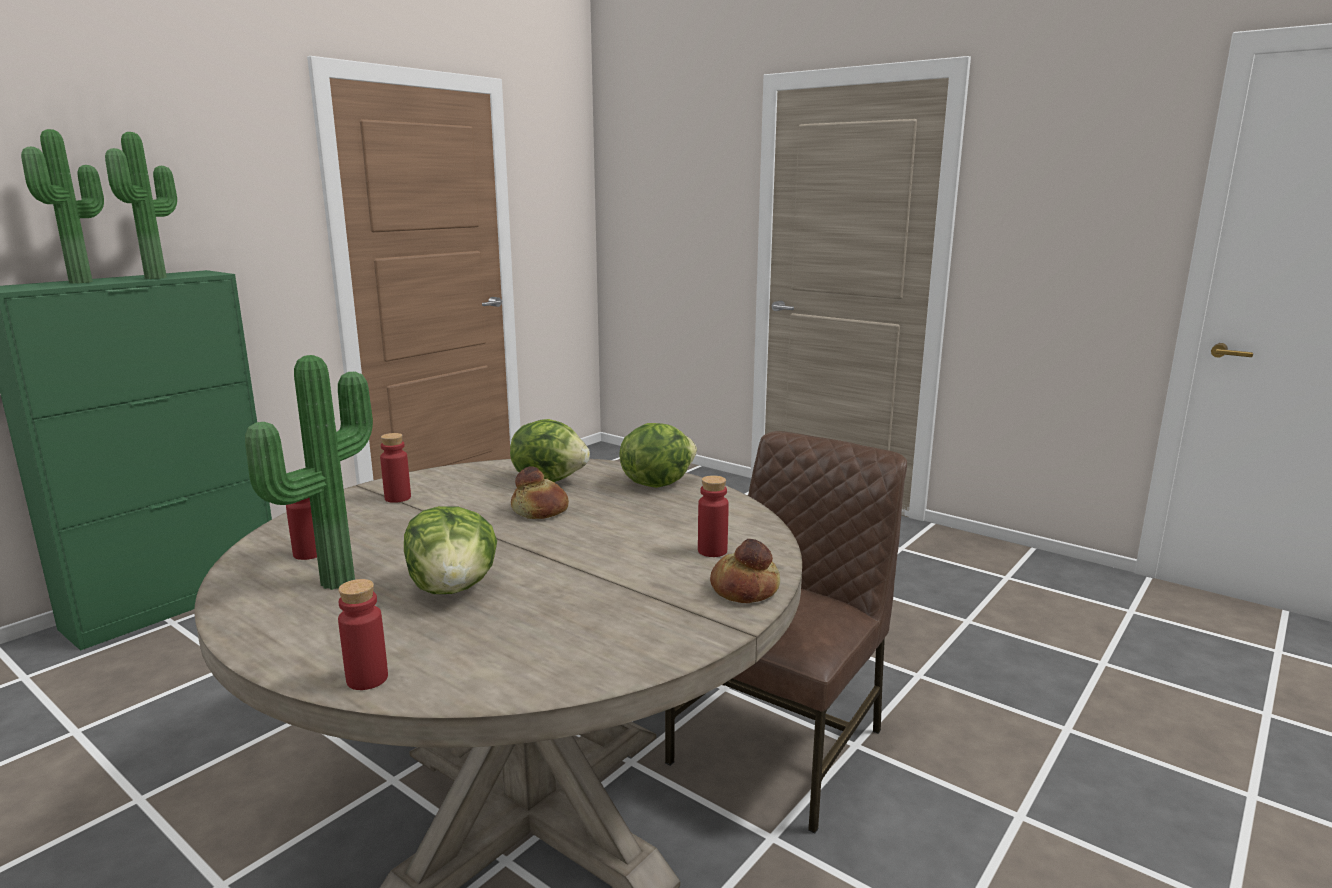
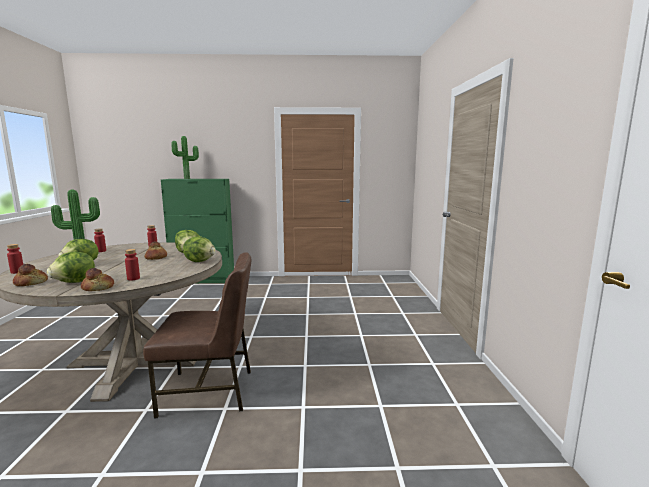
camera: 50 degrees right, 5 degrees down
potted plant [105,132,177,279] -> none
none -> bread [13,264,48,286]
none -> lettuce [47,252,95,283]

